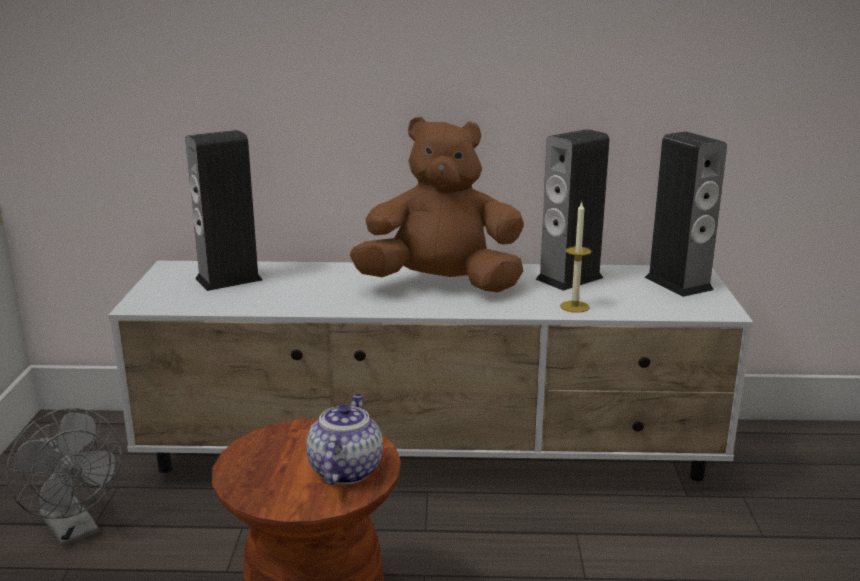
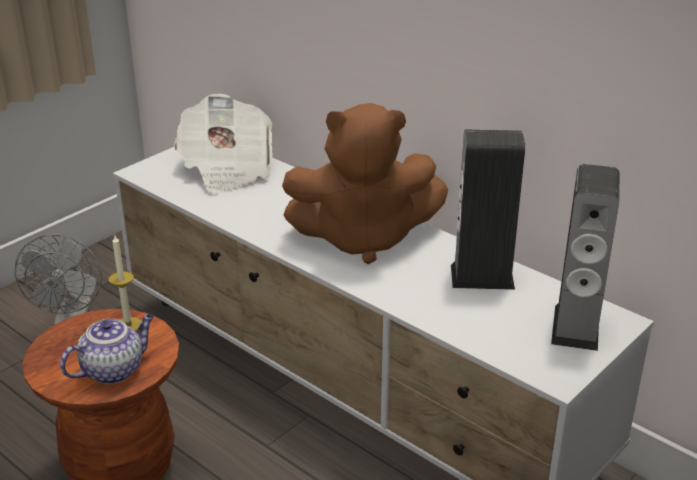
camera: 40 degrees right, 10 degrees up
speaker [185,130,263,291] -> newspaper [174,94,273,194]
brown plush toy [350,117,524,292] -> brown plush toy turned 135 degrees clockwise [282,103,448,264]
candle [560,201,591,313] -> candle moved to [108,236,141,330]

